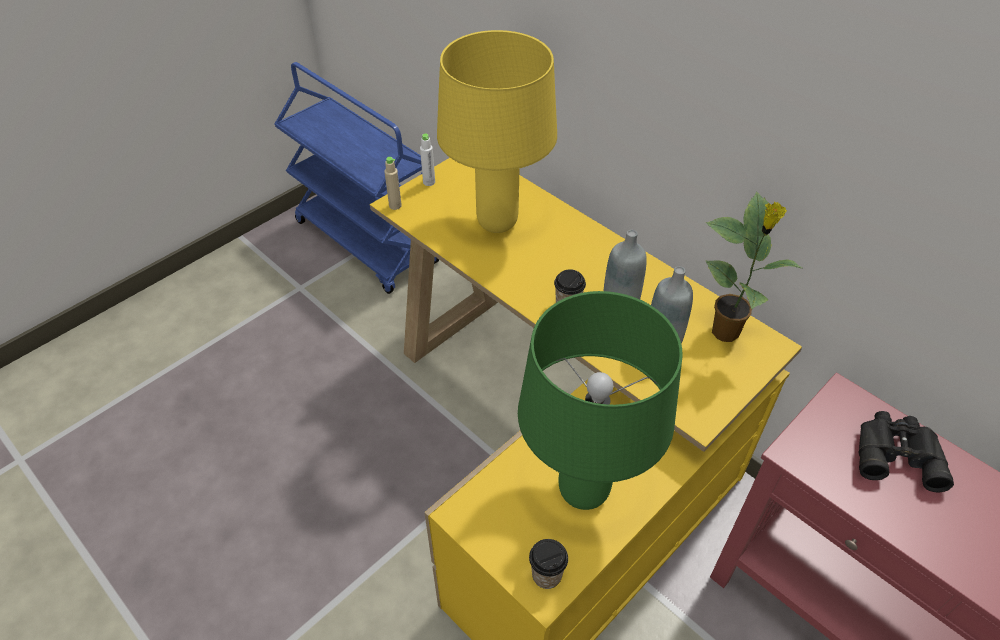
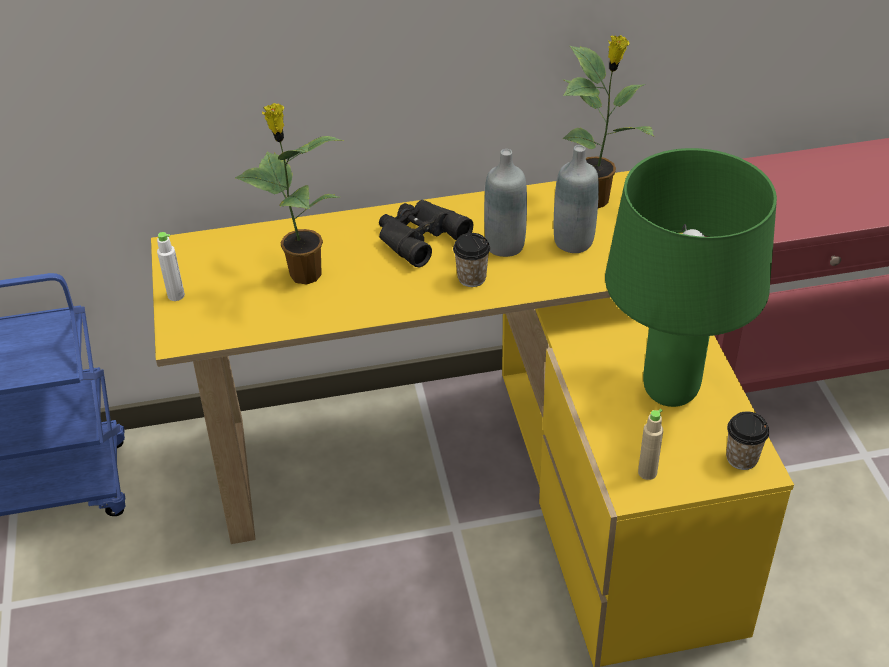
camera: 55 degrees left, 5 degrees down
beige bottle [384,157,402,210] -> beige bottle moved to [638,409,663,480]
yellow table lamp [437,30,557,233] -> potted plant [235,103,343,285]
black binoculars [859,411,954,492] -> black binoculars moved to [379,200,473,268]

